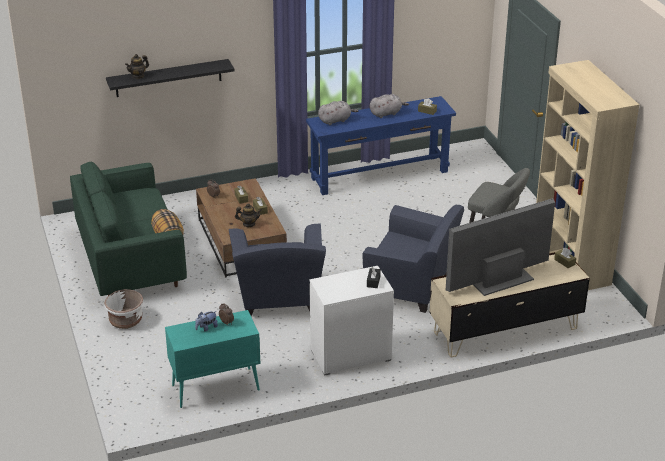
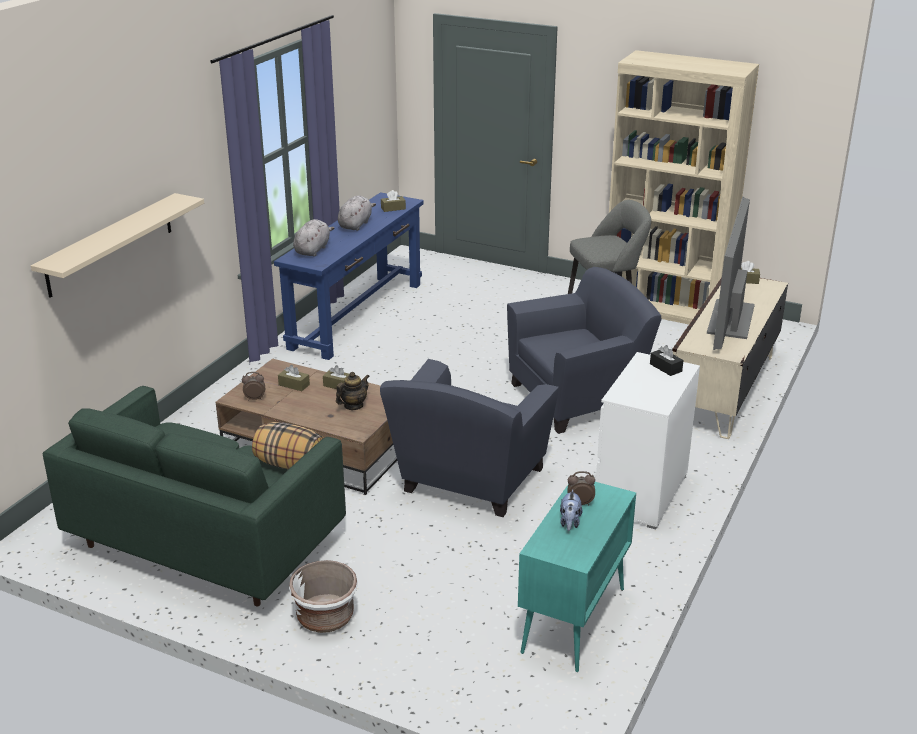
camera: 45 degrees left, 5 degrees down
black shelf [106,59,235,97] -> beige shelf [31,193,204,298]
teapot [125,54,149,79] -> none
blue armchair [229,223,326,316] -> blue armchair turned 75 degrees clockwise [380,359,559,517]

